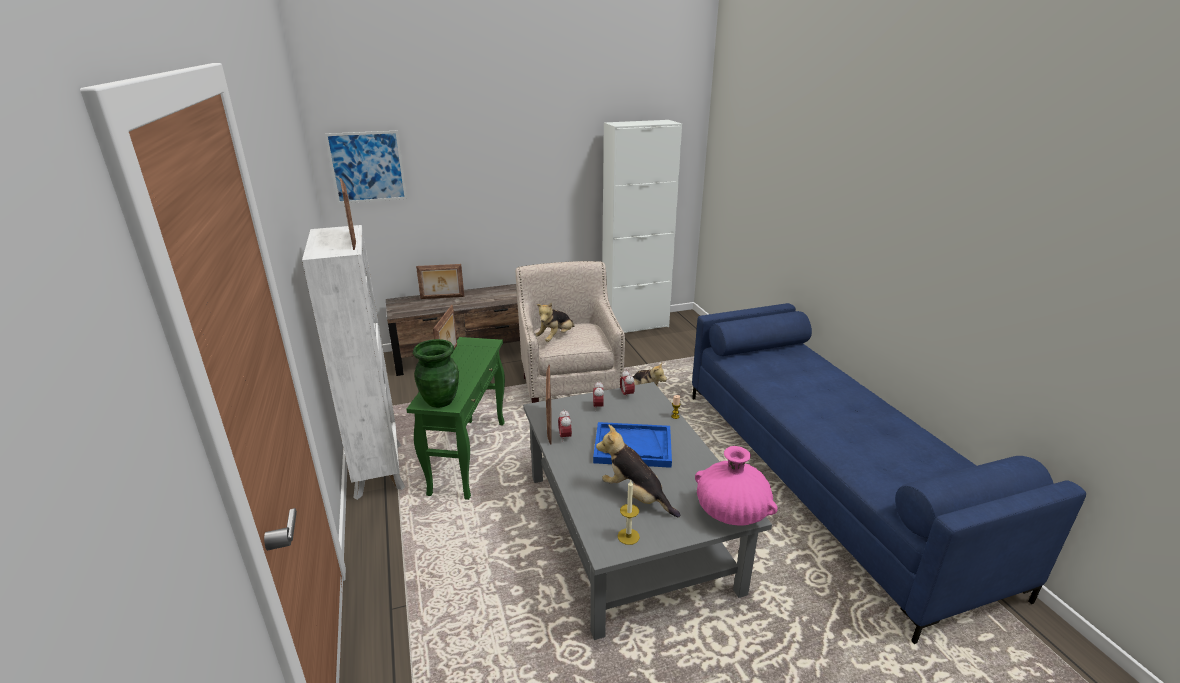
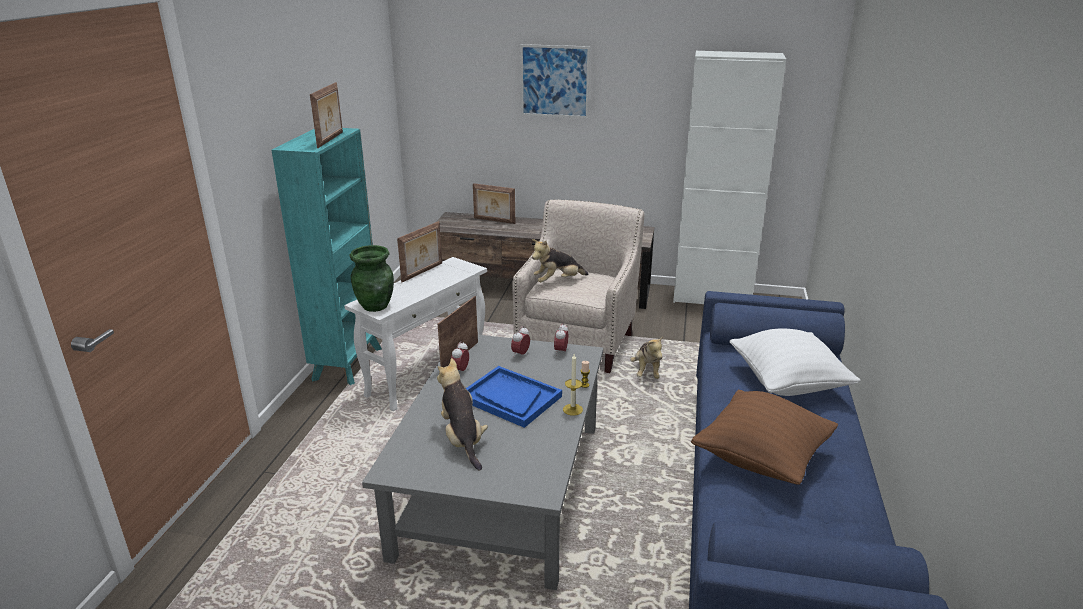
camera: 30 degrees right, 0 degrees up
white bookcase [302,225,405,500] -> turquoise bookcase [271,128,382,385]
picture [325,131,407,204] -> picture moved to [520,44,590,118]
green side table [407,337,505,500] -> white side table [344,257,487,411]
candle [618,480,640,545] -> candle moved to [563,354,583,416]
pink vase [695,446,778,525] -> none
none -> brown pillow [691,390,838,485]
none -> white pillow [729,329,861,396]

